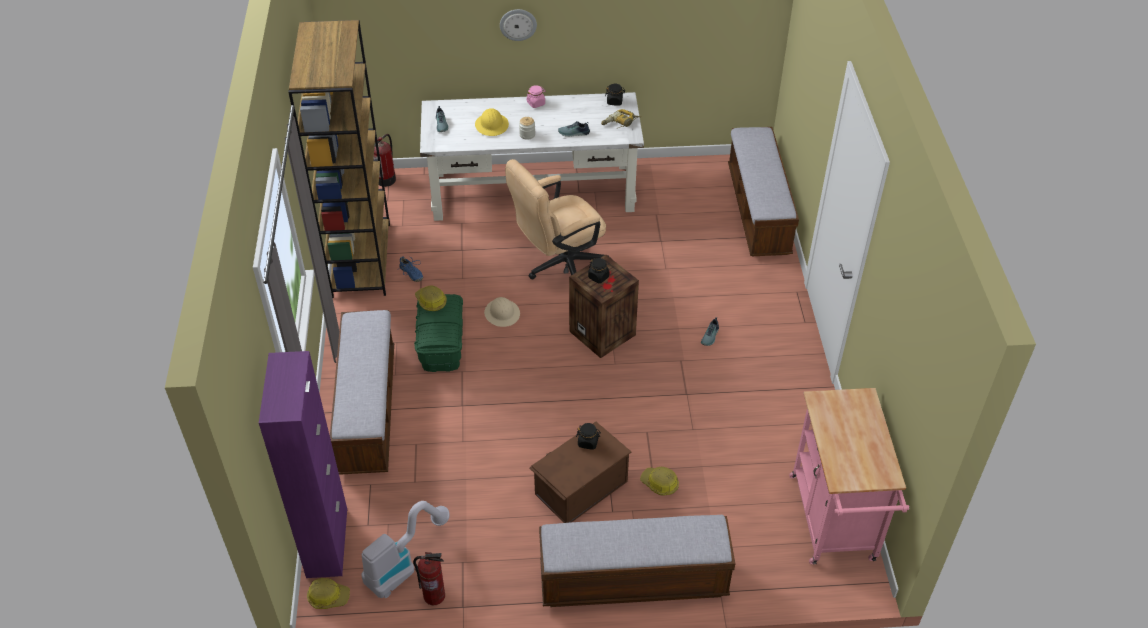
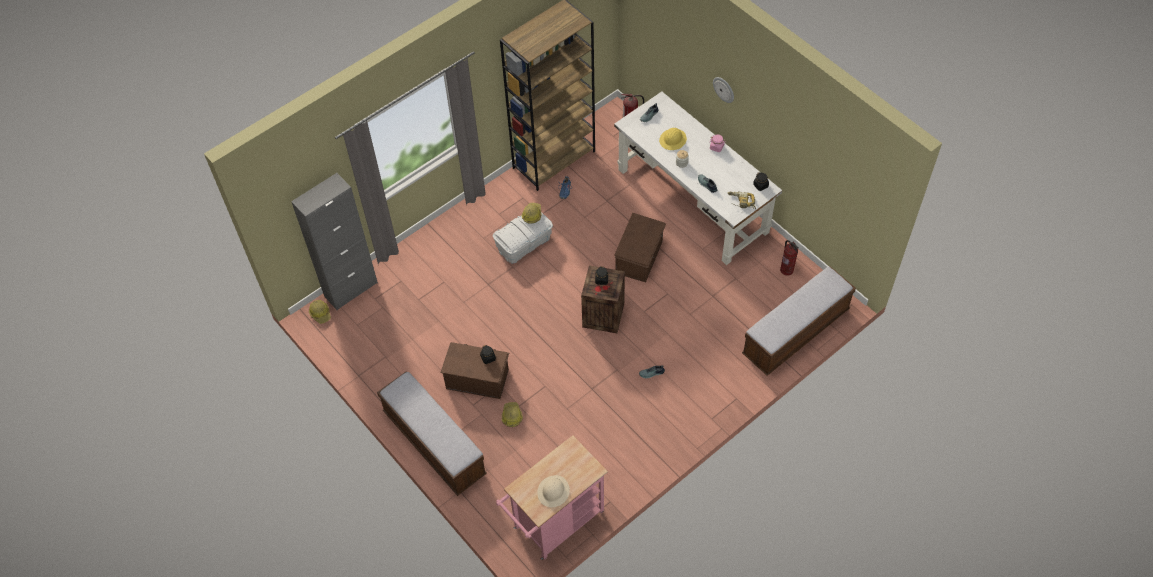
camera: 55 degrees right, 10 degrees up
purple cabinet [259,351,347,578] -> grey cabinet [291,173,378,310]
bench [330,310,394,475] -> none
vacuum cleaner [361,501,450,598] -> none
fire extinguisher [413,552,445,605] -> fire extinguisher moved to [780,240,799,276]
green storage box [414,294,463,372] -> white storage box [493,212,553,264]
beige hard hat [484,297,520,327] -> beige hard hat moved to [537,475,570,508]
beige office chair [505,159,612,280] -> brown storage box [614,213,666,282]

